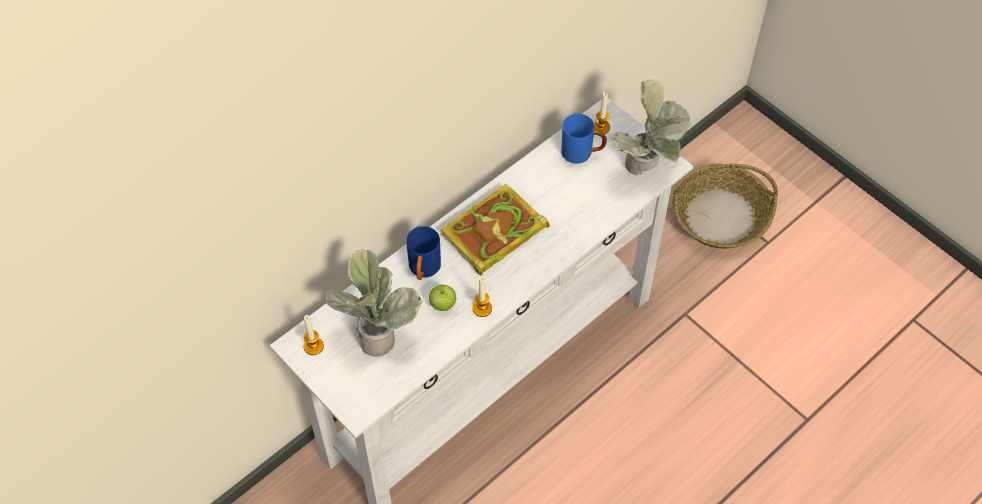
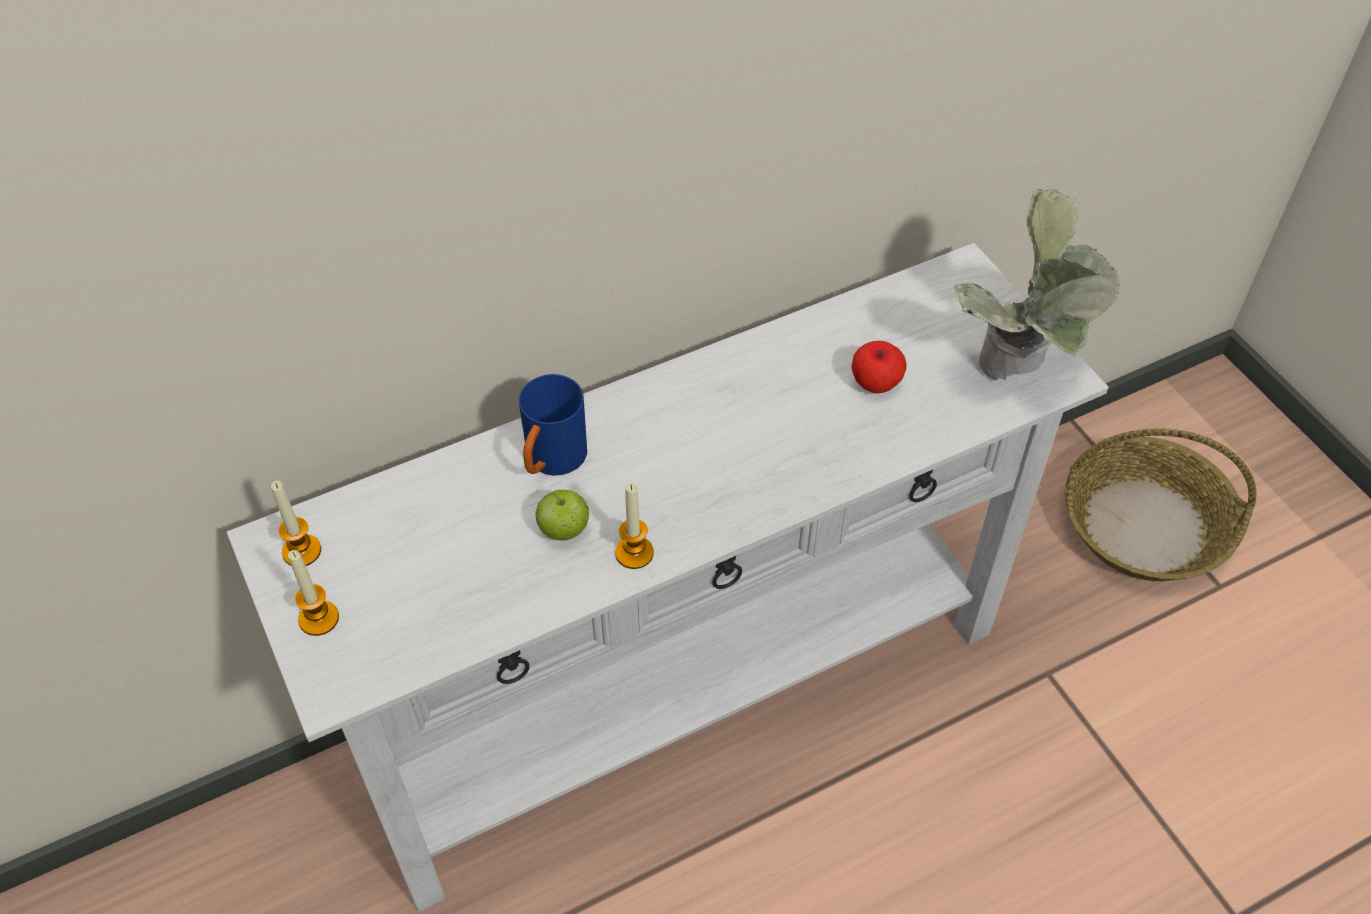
camera: 15 degrees right, 5 degrees down
potted plant [325,250,423,357] -> none
book [440,184,550,275] -> none
blue mug [561,113,607,164] -> none
candle [594,92,610,134] -> candle moved to [288,550,339,636]
none -> apple [851,341,906,393]

